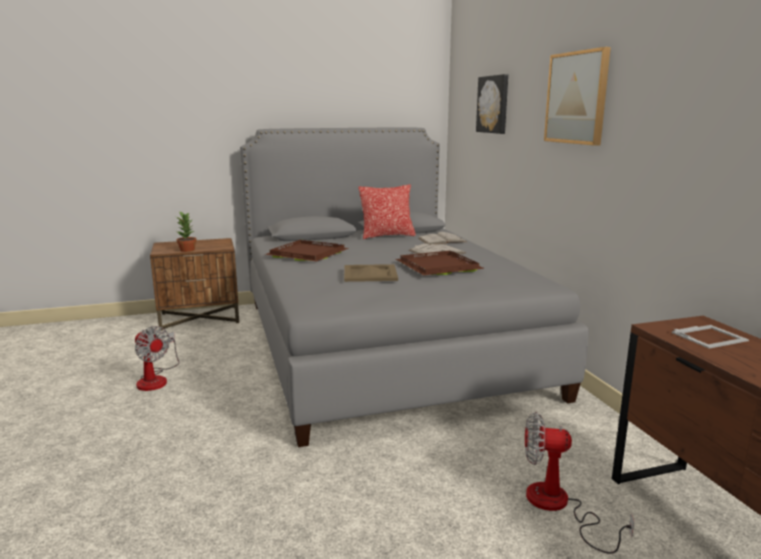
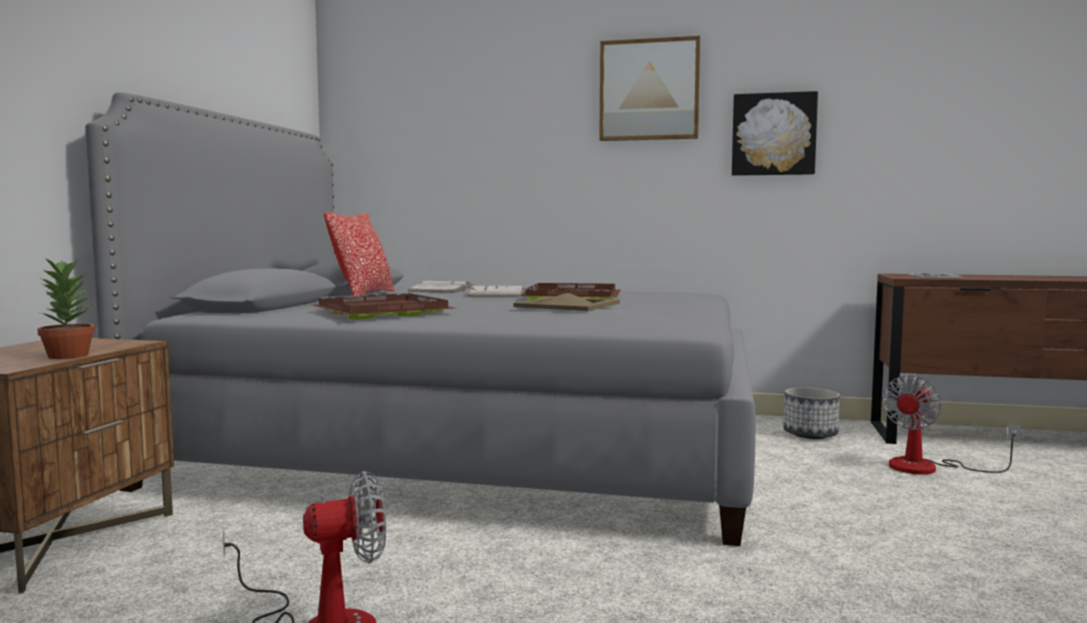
camera: 60 degrees left, 10 degrees down
picture [476,74,508,134] -> picture moved to [732,91,818,176]
none -> planter [783,387,840,439]

